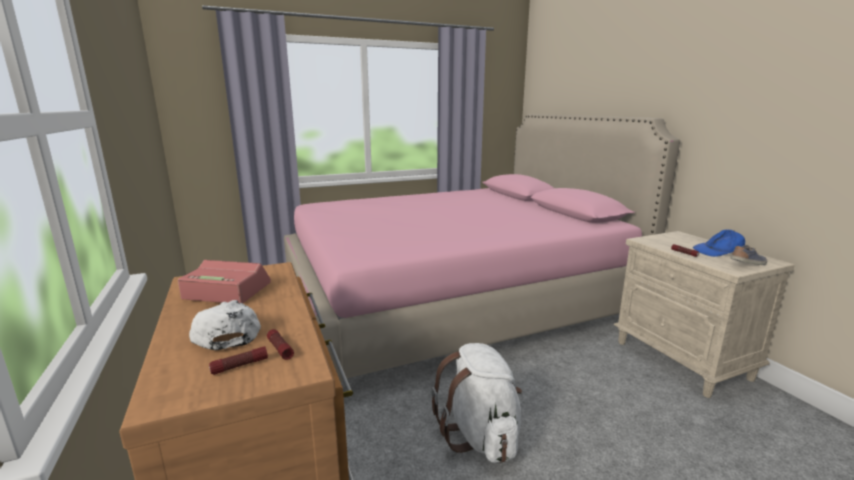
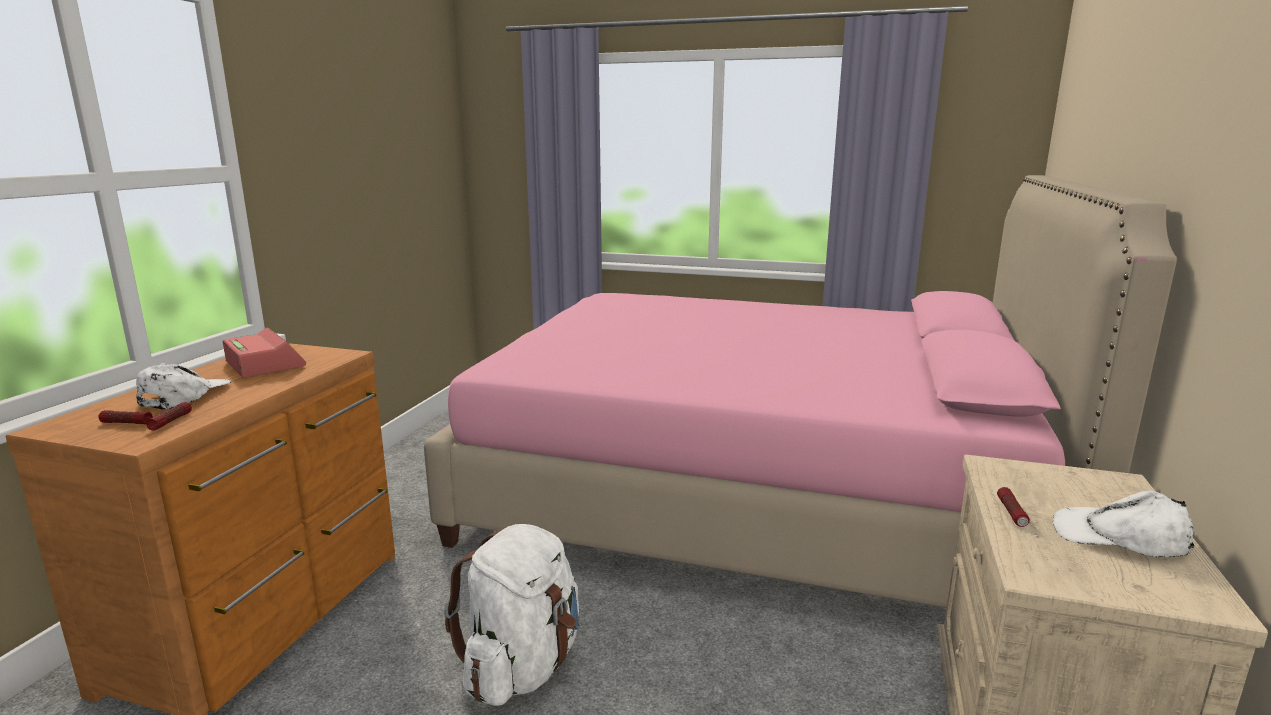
camera: 40 degrees right, 0 degrees up
blue cap [693,230,745,257] -> white cap [1053,490,1194,557]
shoe [730,245,767,265] -> none

